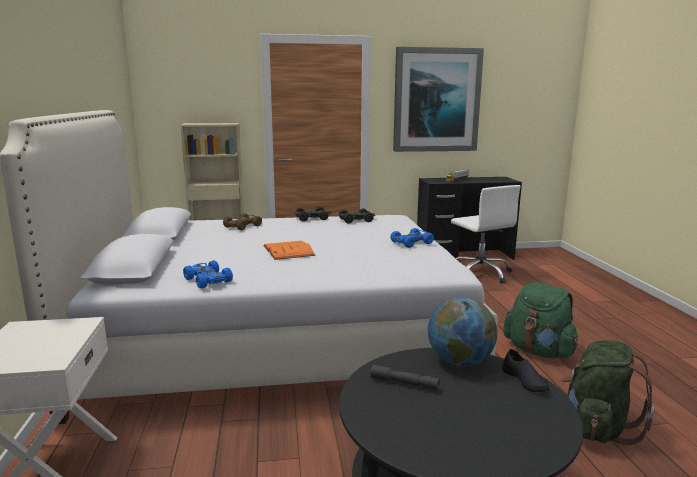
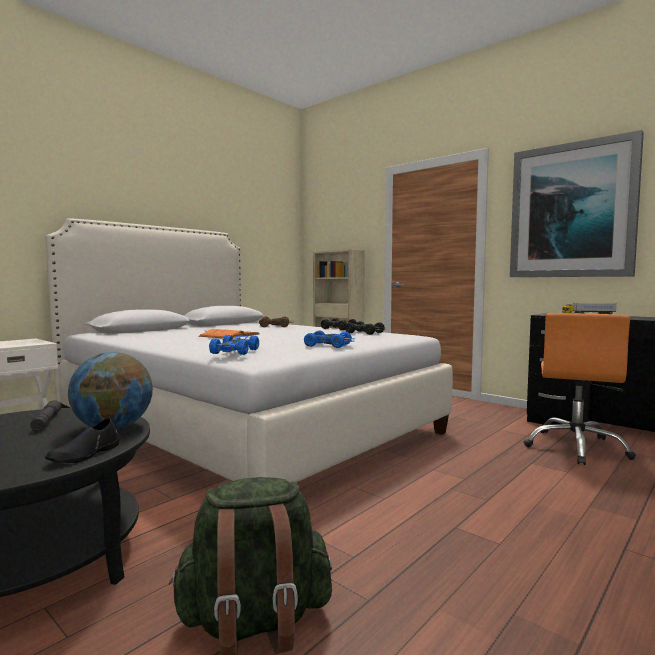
camera: 50 degrees right, 10 degrees down
blue toy car [183,260,233,289] -> blue toy car moved to [209,335,259,355]
white office chair [451,185,521,284] -> orange office chair [524,313,636,465]
green backpack [503,282,578,358] -> none

